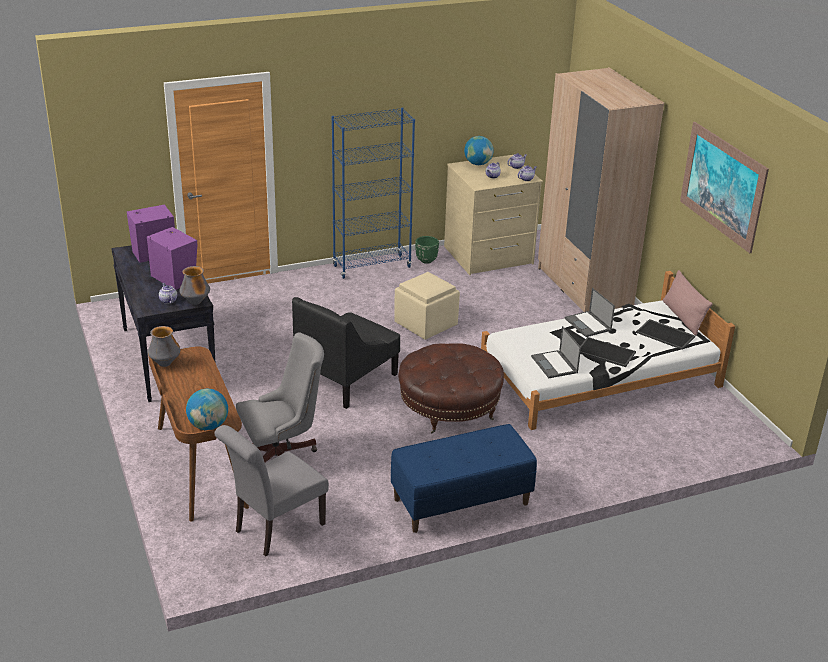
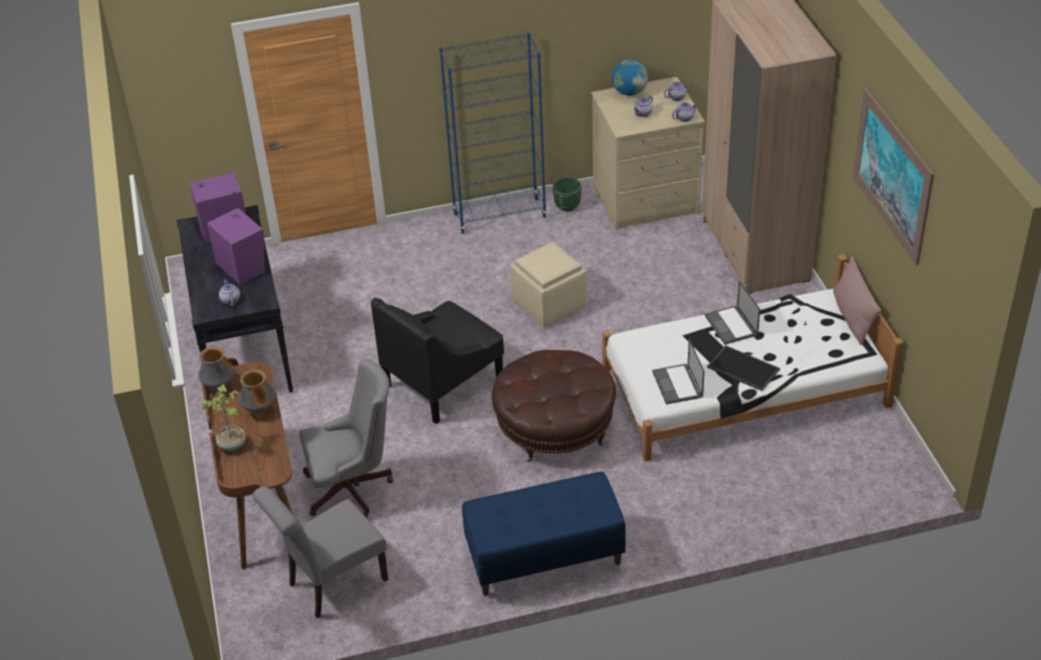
camera: 10 degrees right, 10 degrees up
vase [179,266,210,305] -> vase moved to [239,369,276,414]
globe [186,389,228,430] -> none
tray [636,319,695,350] -> none
none -> potted plant [199,384,246,451]

